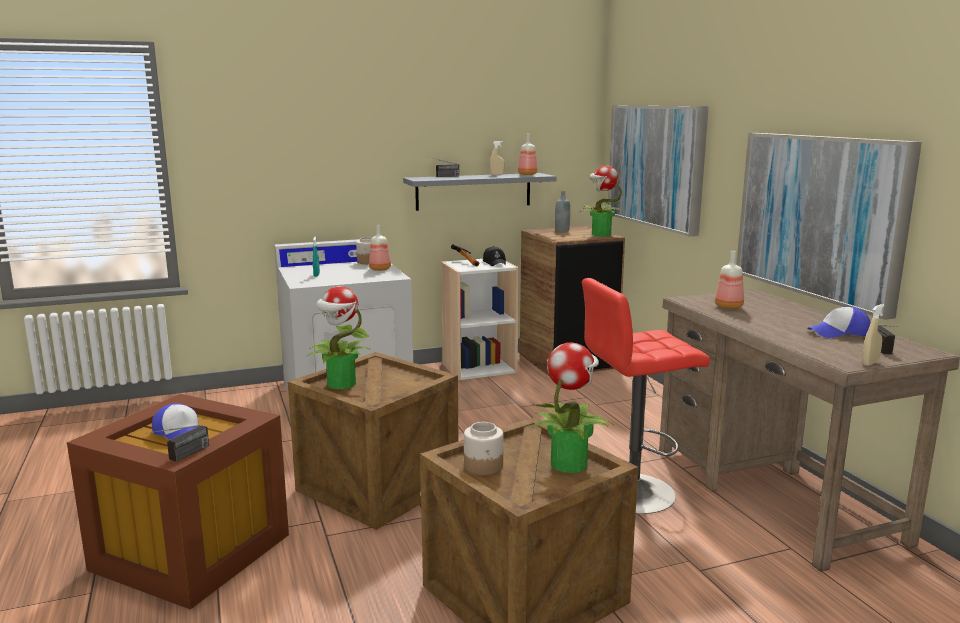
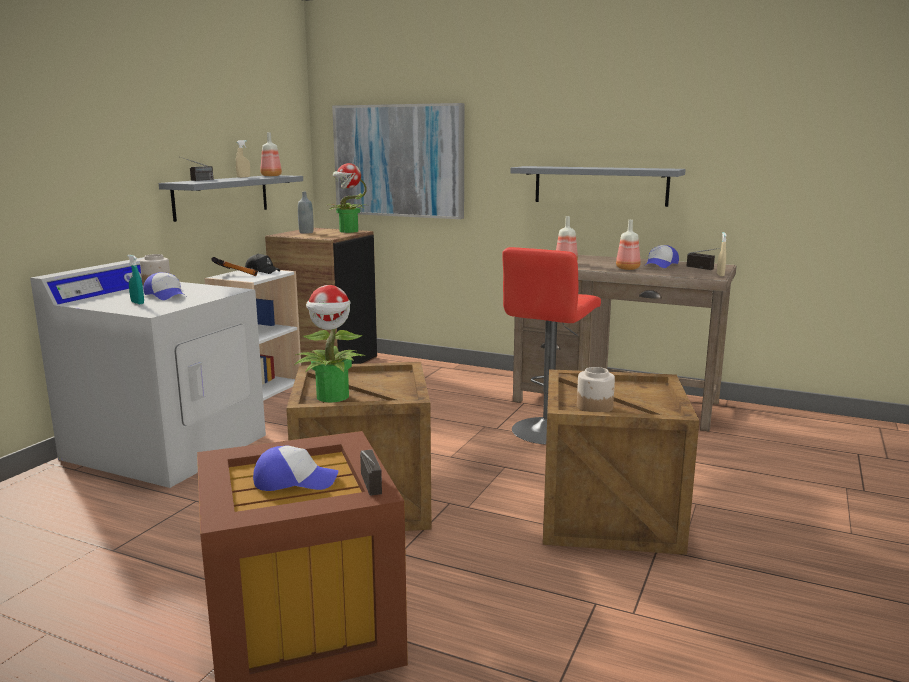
camera: 45 degrees left, 0 degrees up
bottle [369,225,391,271] -> bottle moved to [616,220,640,270]
potted plant [532,343,614,473] -> none
picture [737,133,922,320] -> grey shelf [510,166,686,207]
none -> cap [143,272,186,300]

